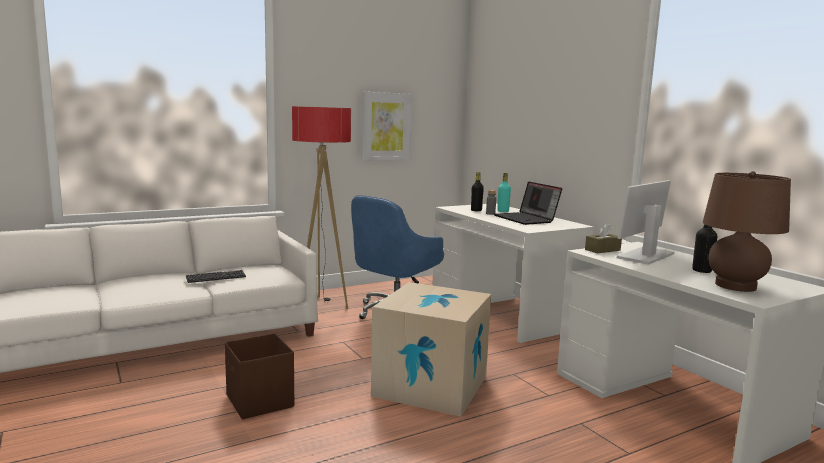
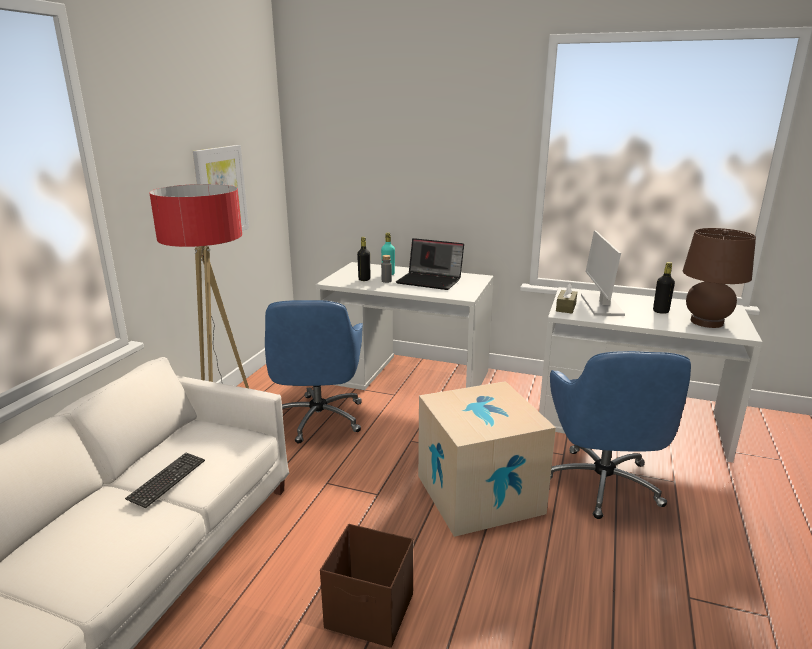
camera: 40 degrees left, 10 degrees up
none -> blue office chair [550,351,691,519]

